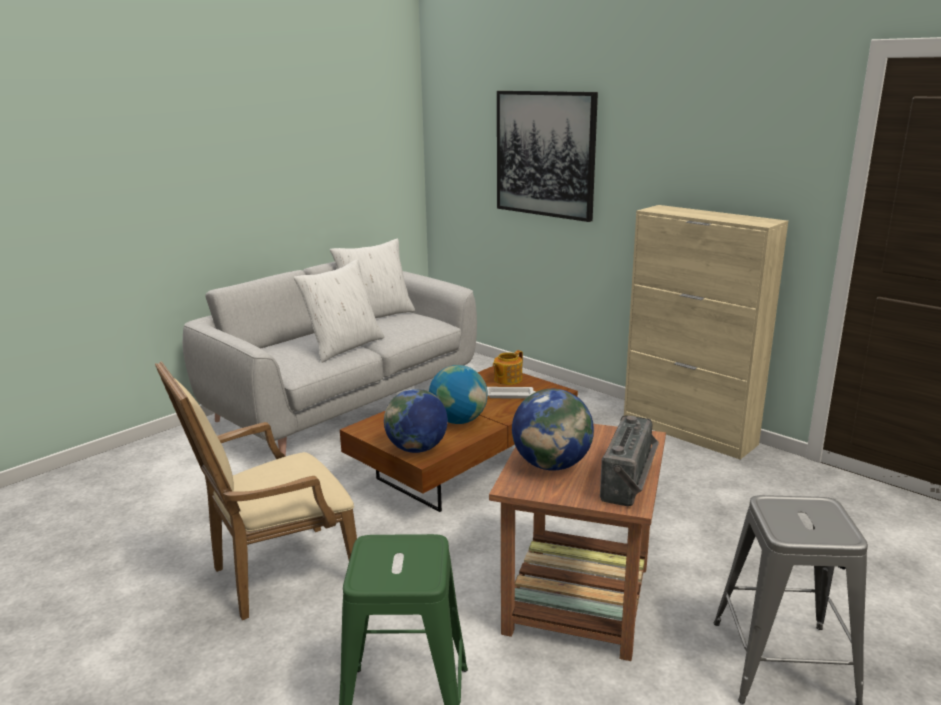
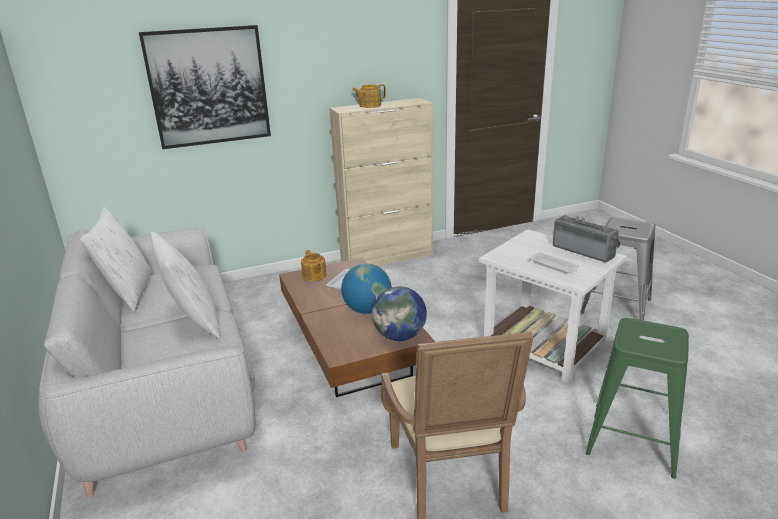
camera: 65 degrees left, 5 degrees up
brown side table [489,424,666,661] -> white side table [479,229,627,384]
globe [512,389,594,471] -> white tray [529,252,579,274]
none -> teapot [352,84,386,108]

